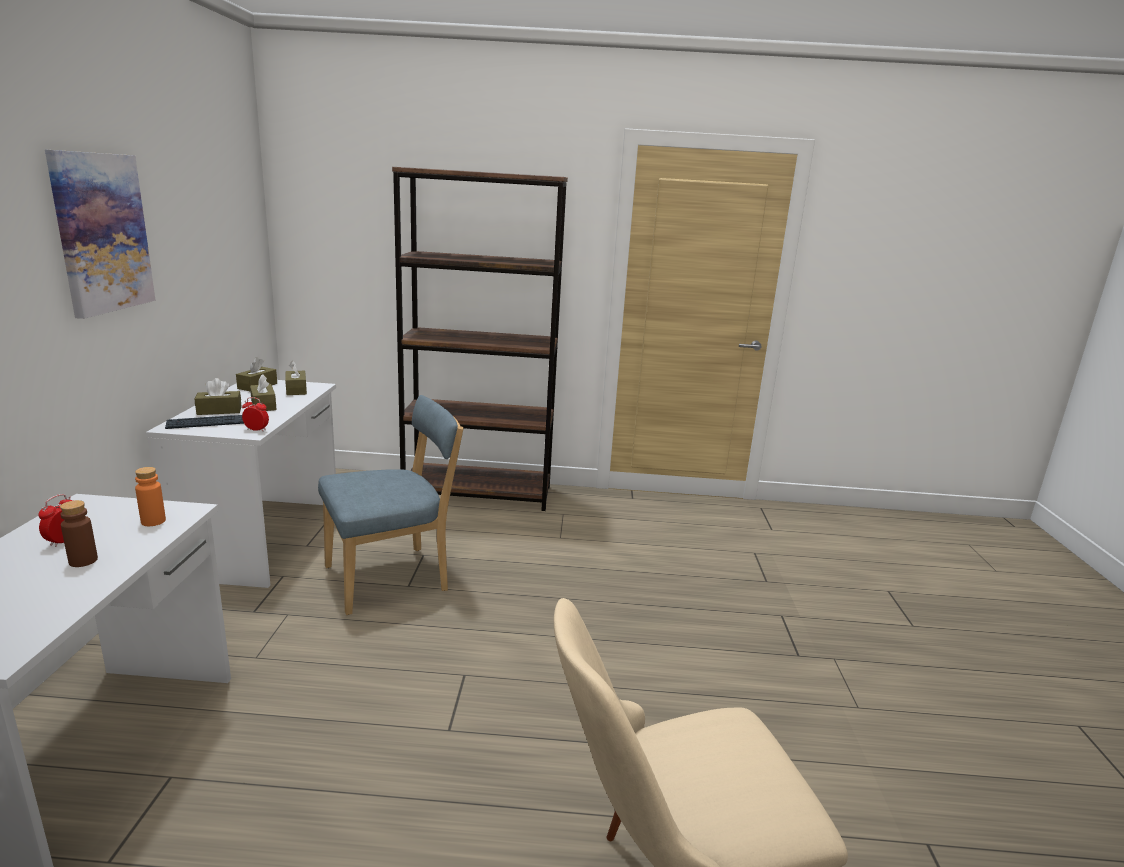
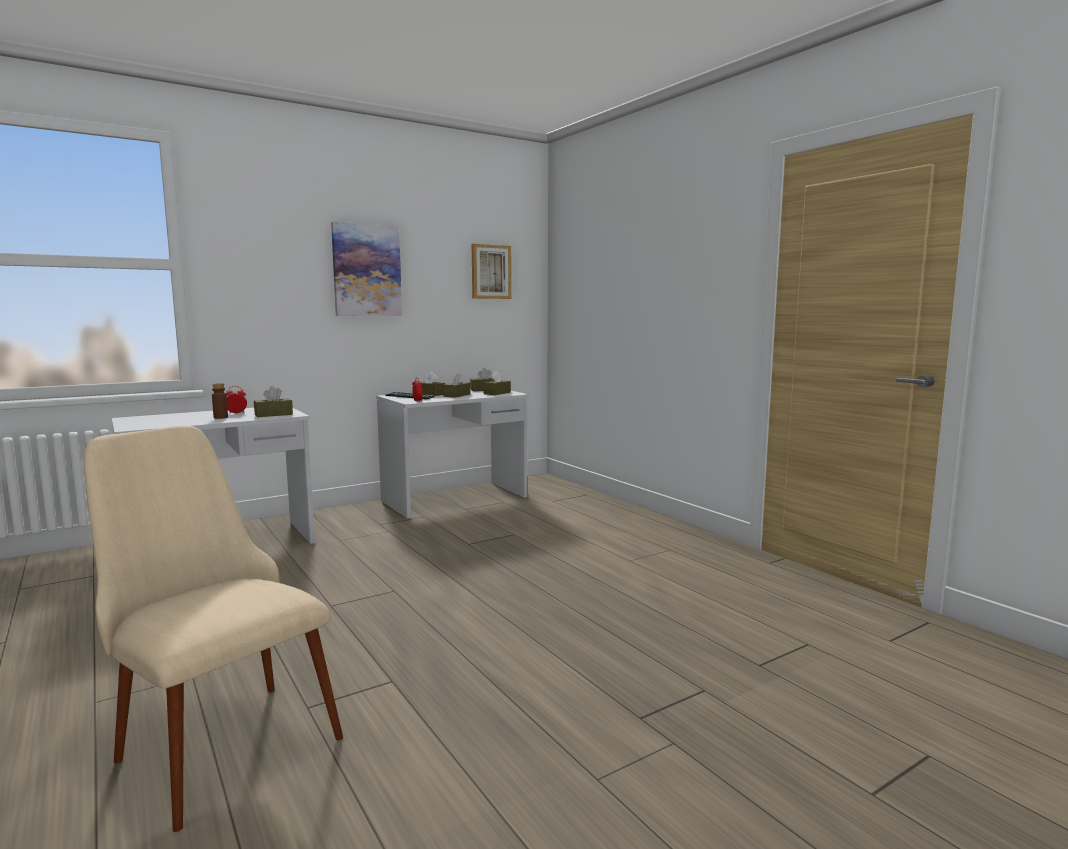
camera: 55 degrees right, 10 degrees down
orange bottle [135,467,166,526] -> brown tissue box [254,386,293,417]
blue chair [318,395,463,615] -> none
brown bookcase [392,167,568,511] -> none
none -> picture [472,244,512,299]

